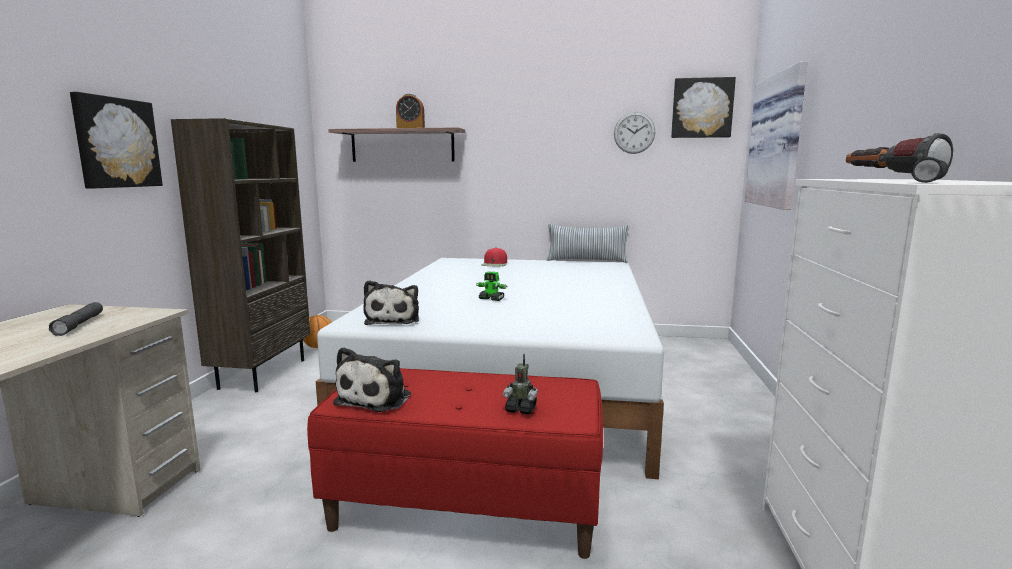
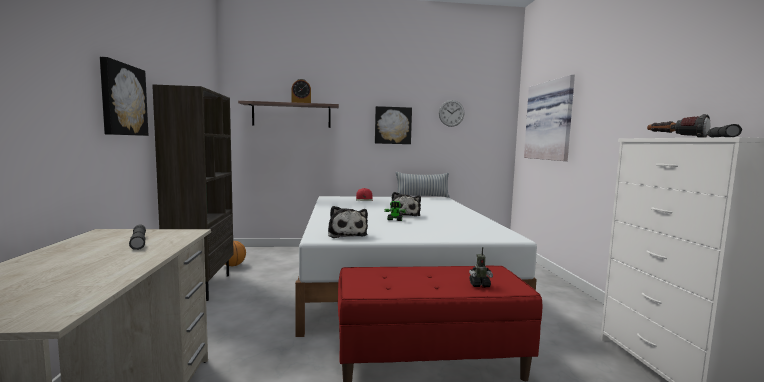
camera: 15 degrees left, 5 degrees down
plush toy [333,347,411,412] -> plush toy moved to [391,192,421,216]
picture [671,77,736,138] -> picture moved to [375,106,412,144]

